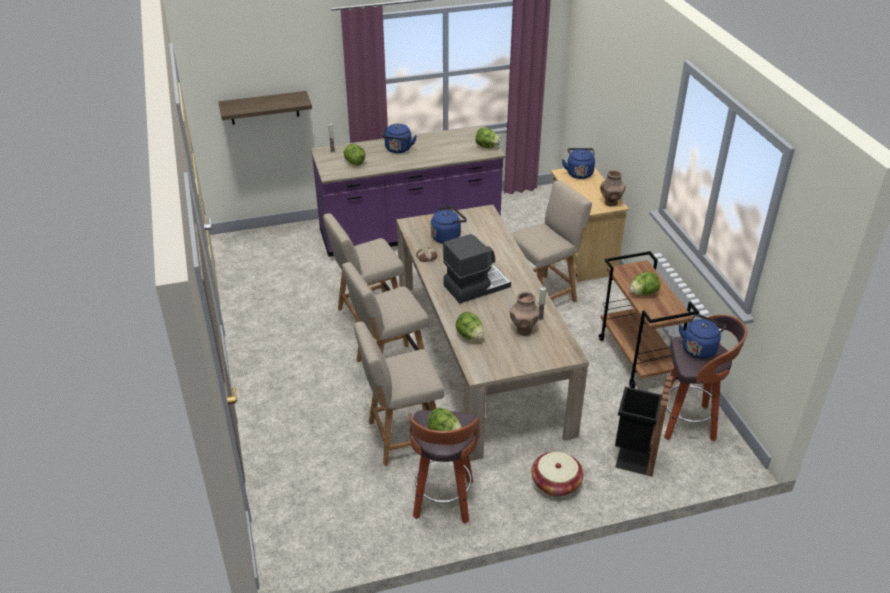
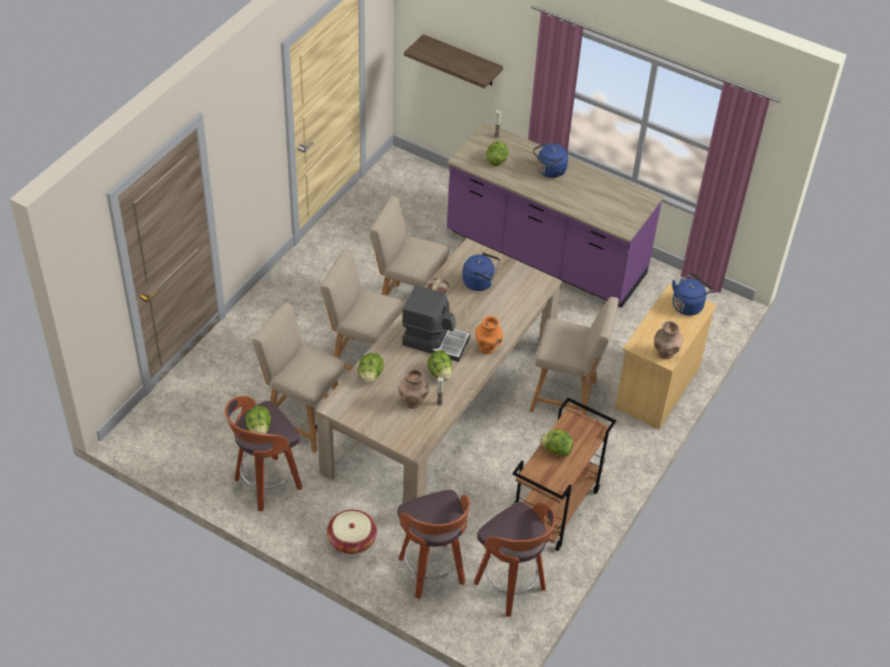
camera: 45 degrees right, 10 degrees up
lettuce [475,128,501,148] -> lettuce moved to [427,350,452,381]
black trash can [615,375,673,477] -> stool [397,490,470,599]
blue kettle [679,314,727,359] -> none
none -> orange vase [475,316,503,354]

